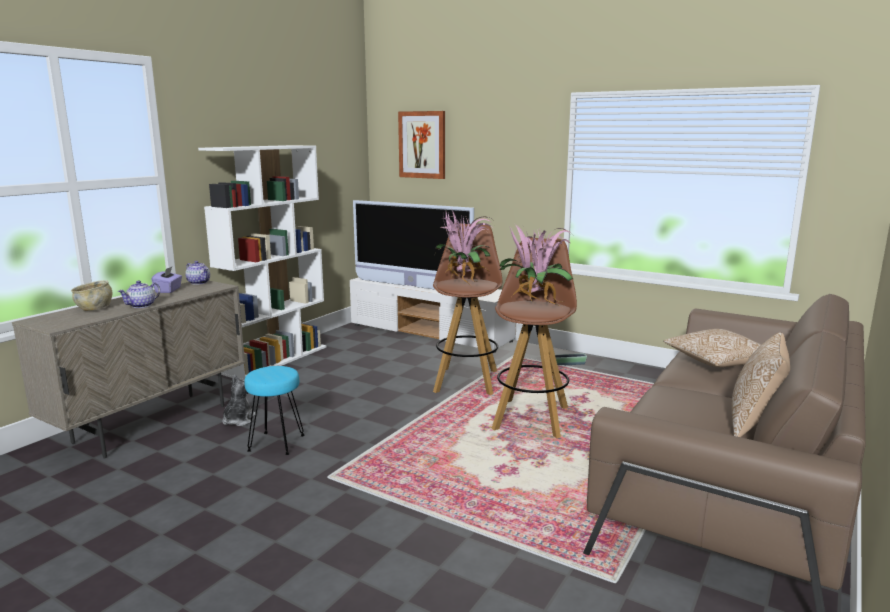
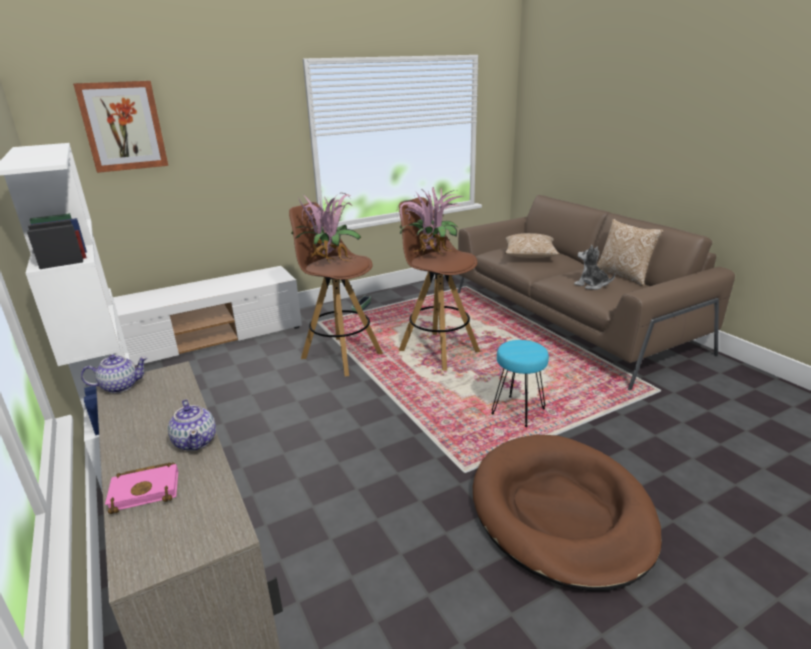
camera: 60 degrees left, 10 degrees up
beige bowl [71,280,112,311] -> pink book [105,462,178,514]
purple tissue box [151,267,182,293] -> none
plush toy [222,374,256,426] -> plush toy moved to [574,245,615,290]
turquoise stool [244,366,304,455] -> turquoise stool moved to [491,340,549,427]
television [353,200,474,290] -> none
none -> brown dog bed [473,434,662,591]

